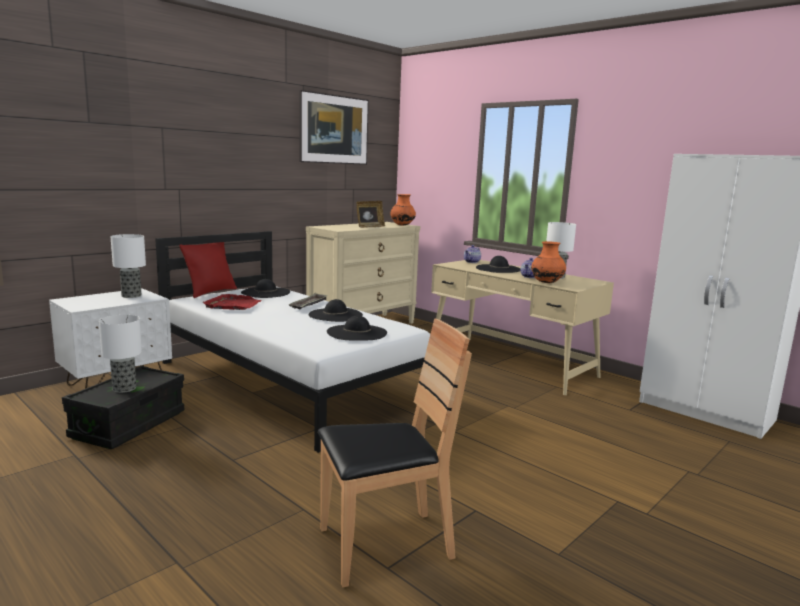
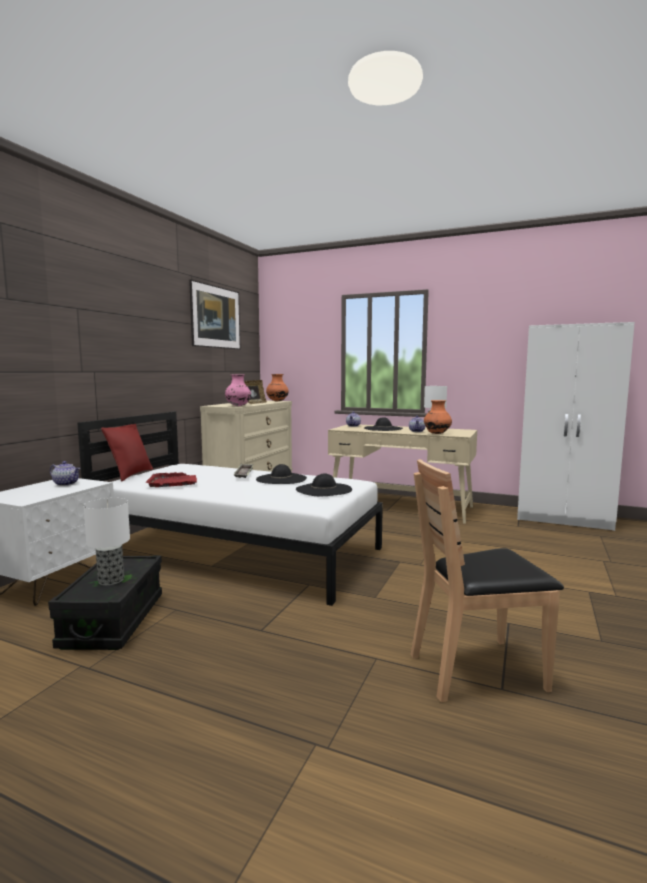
camera: 20 degrees left, 5 degrees down
table lamp [110,234,146,298] -> teapot [50,461,80,486]
black hat [241,279,290,298] -> none
brown chair [318,318,472,587] -> brown chair turned 150 degrees counterclockwise [411,459,564,702]
none -> pink vase [225,374,251,406]

